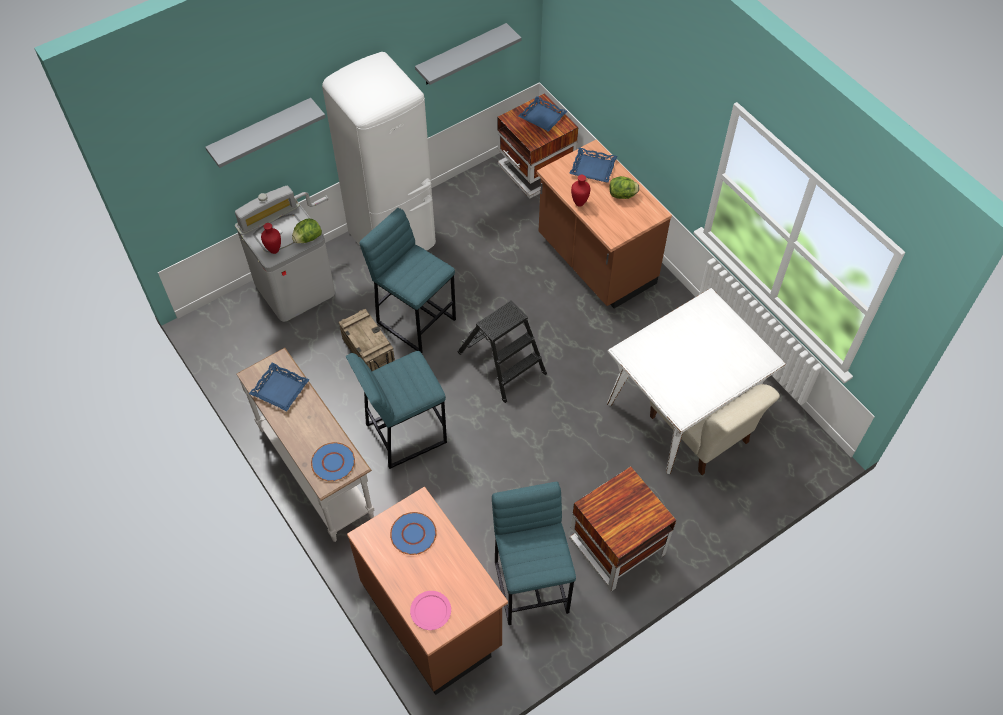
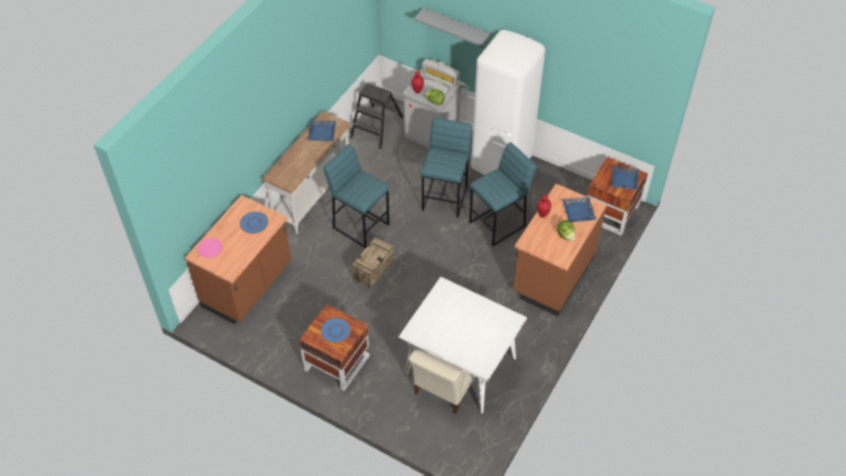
camera: 65 degrees right, 5 degrees down
blue plate [311,442,355,482] -> blue plate moved to [321,318,351,343]
crate [338,309,395,371] -> crate moved to [352,237,394,288]
grey shelf [415,23,521,85] -> none
black step ladder [457,300,547,403] -> black step ladder moved to [350,83,403,149]
turquoise stool [492,482,576,625] -> turquoise stool moved to [469,142,536,246]

